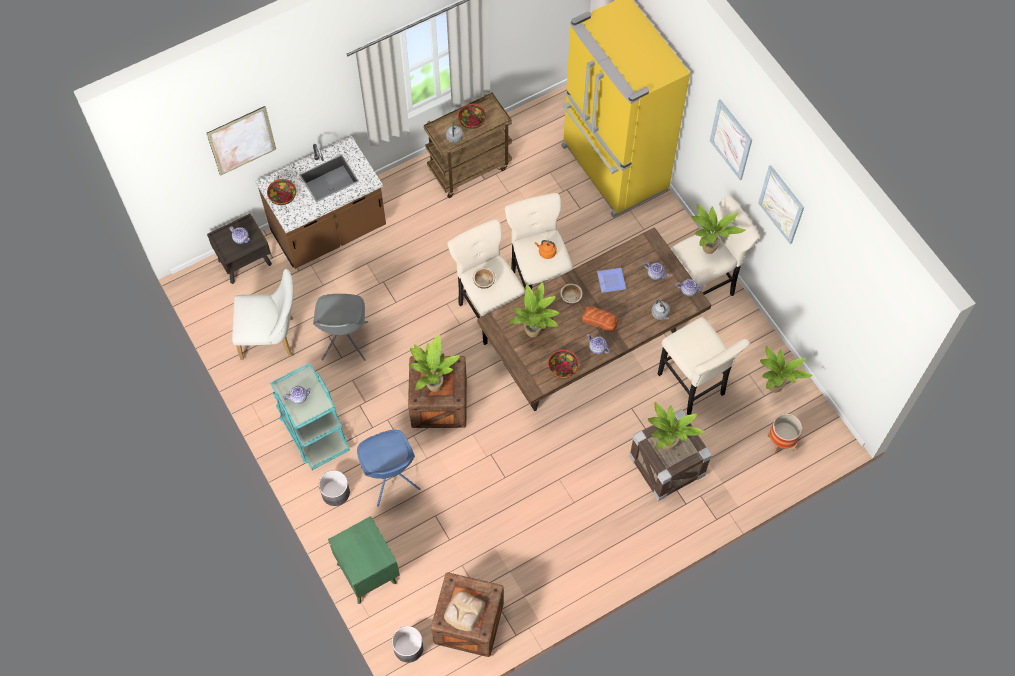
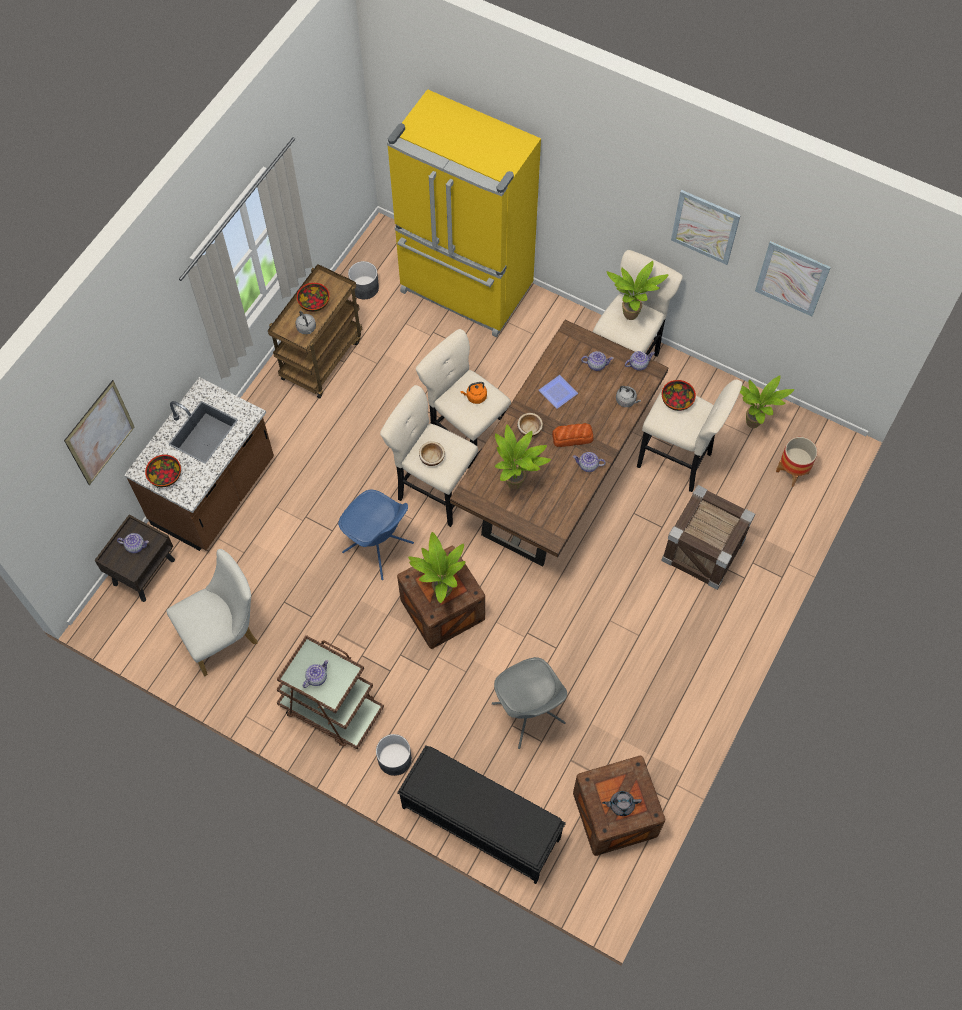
camera: 30 degrees left, 0 degrees up
turquoise cart [270,363,350,470] -> brown cart [277,635,384,750]
grey chair [313,294,368,361] -> grey chair moved to [492,657,567,749]
green nightstand [328,516,400,604] -> black bench [397,745,566,884]
blue chair [357,430,420,507] -> blue chair moved to [338,490,414,580]
grey planter [392,626,424,663] -> grey planter moved to [348,261,379,299]
bread [444,591,485,631] -> grey teapot [602,791,642,816]
bowl [548,350,579,379] -> bowl moved to [662,380,696,411]
potted plant [648,402,705,450] -> none
picture [710,99,752,180] -> picture moved to [755,241,831,316]

